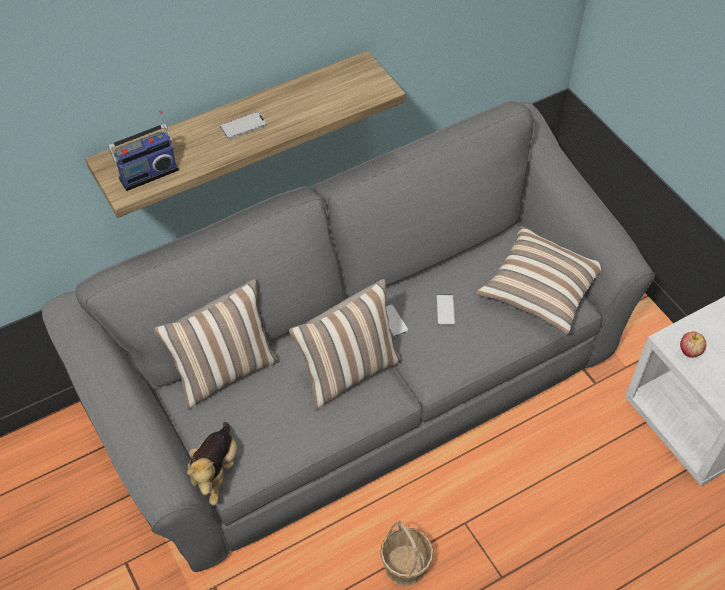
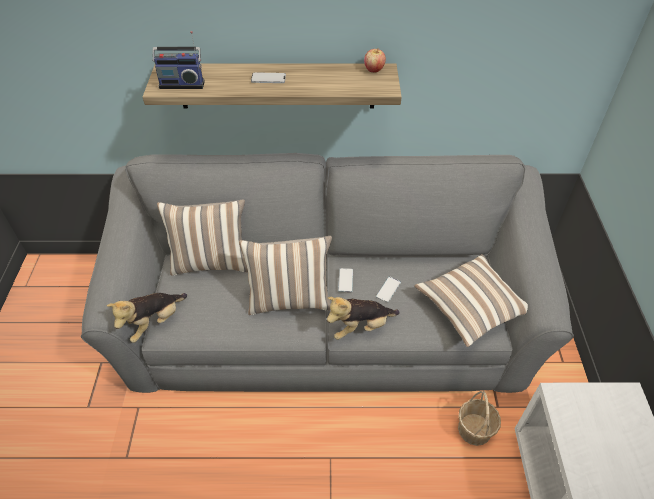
camera: 30 degrees right, 5 degrees down
basket [380,521,434,586] -> basket moved to [458,391,501,446]
apple [680,332,706,358] -> apple moved to [364,48,386,73]
none -> plush toy [327,297,400,340]

